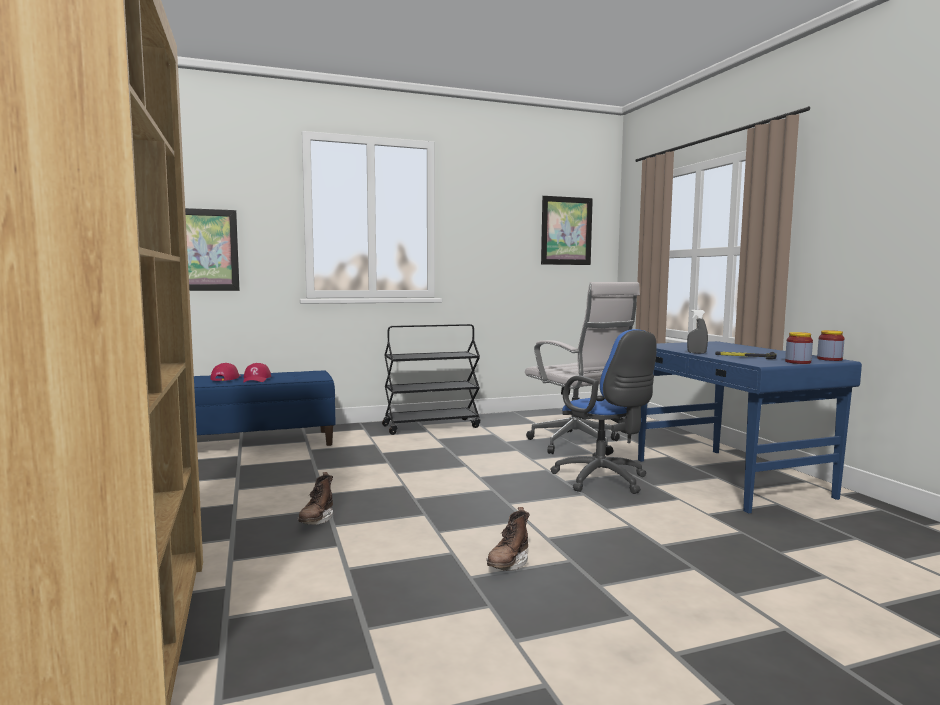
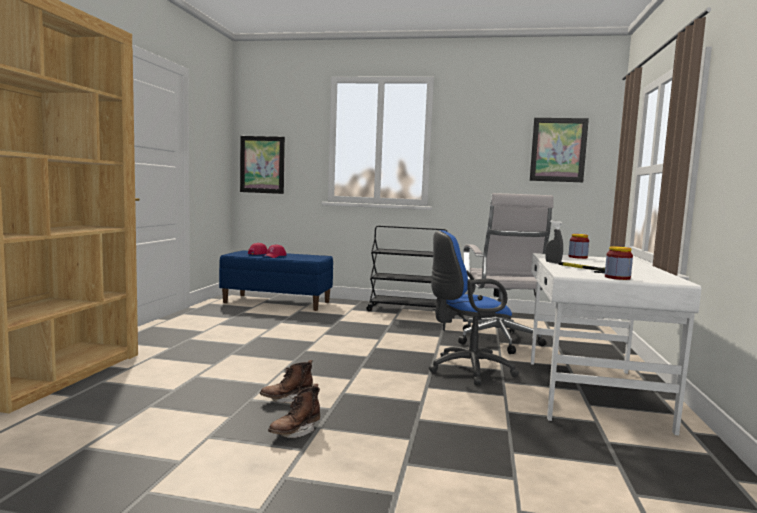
camera: 30 degrees right, 0 degrees up
brown boot [297,472,333,525] -> brown boot moved to [268,384,320,438]
blue office chair [550,329,657,494] -> blue office chair turned 75 degrees clockwise [429,230,519,385]
blue desk [638,341,862,513] -> white desk [531,253,701,436]
jar [817,330,844,361] -> jar moved to [569,234,589,259]

